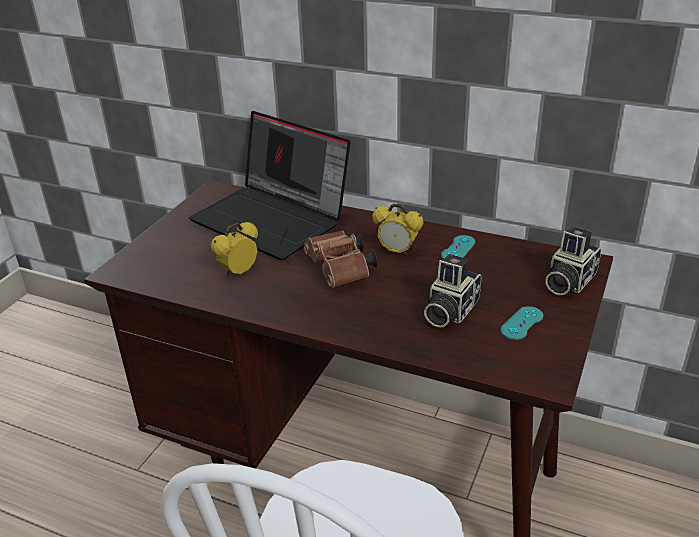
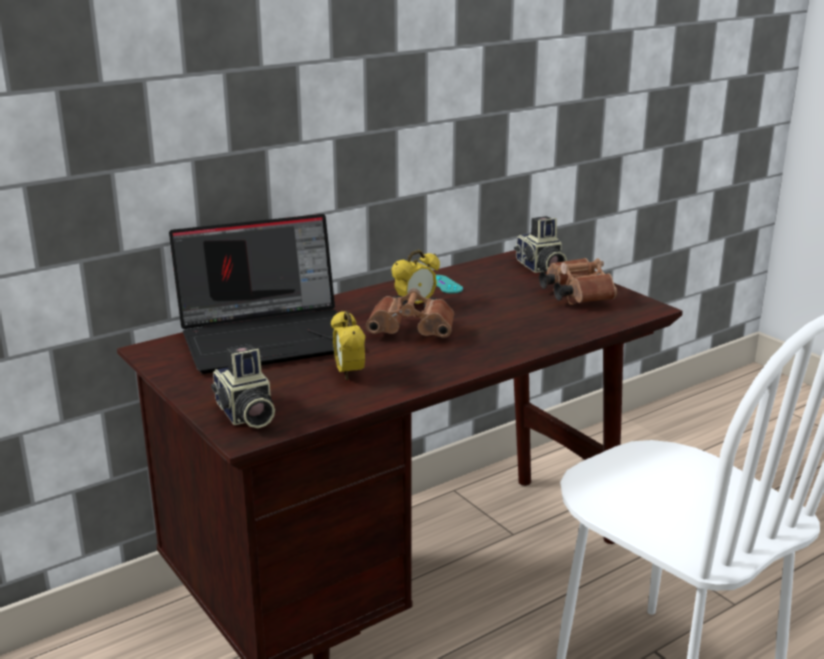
camera: 60 degrees left, 10 degrees down
camera [424,254,481,328] -> camera moved to [211,344,275,428]
turquoise game controller [500,306,543,340] -> brown binoculars [539,258,617,305]

